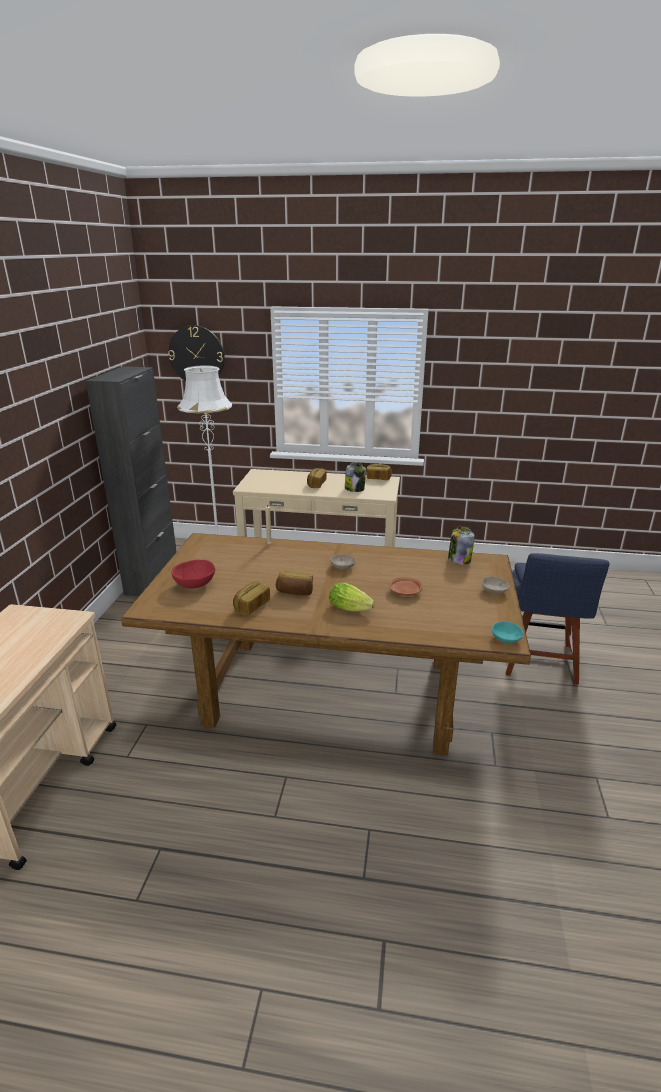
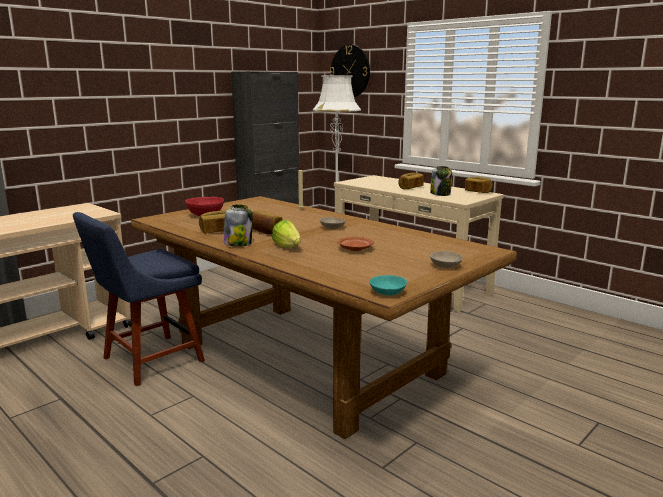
camera: 35 degrees right, 10 degrees down
jar [448,526,475,565] -> jar moved to [224,204,253,247]
blue chair [506,553,609,685] -> blue chair moved to [73,212,205,386]

